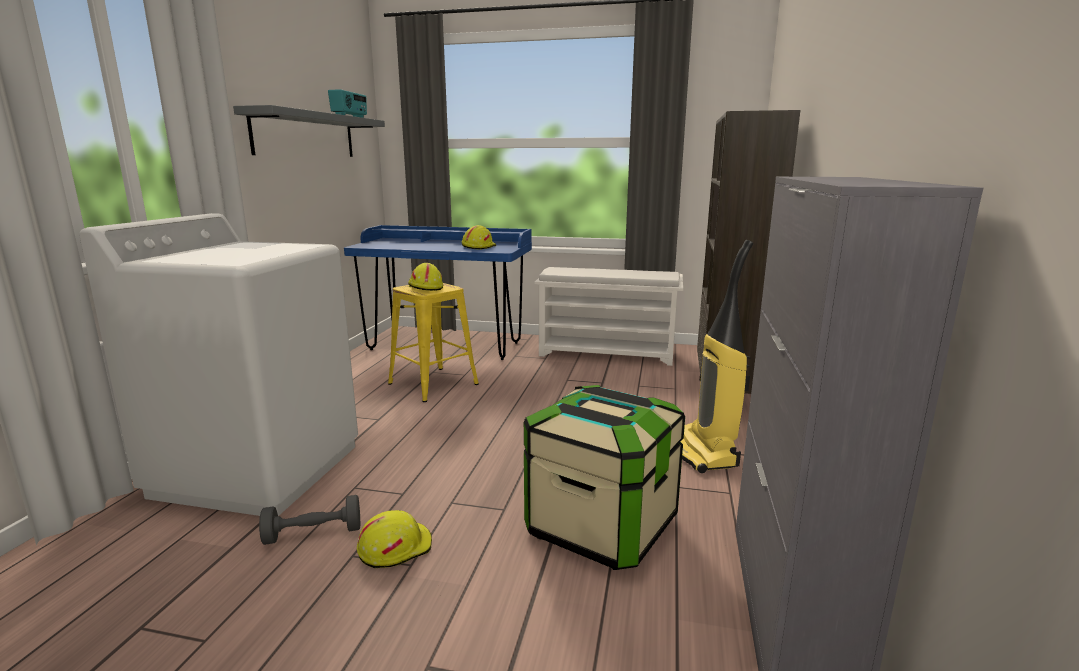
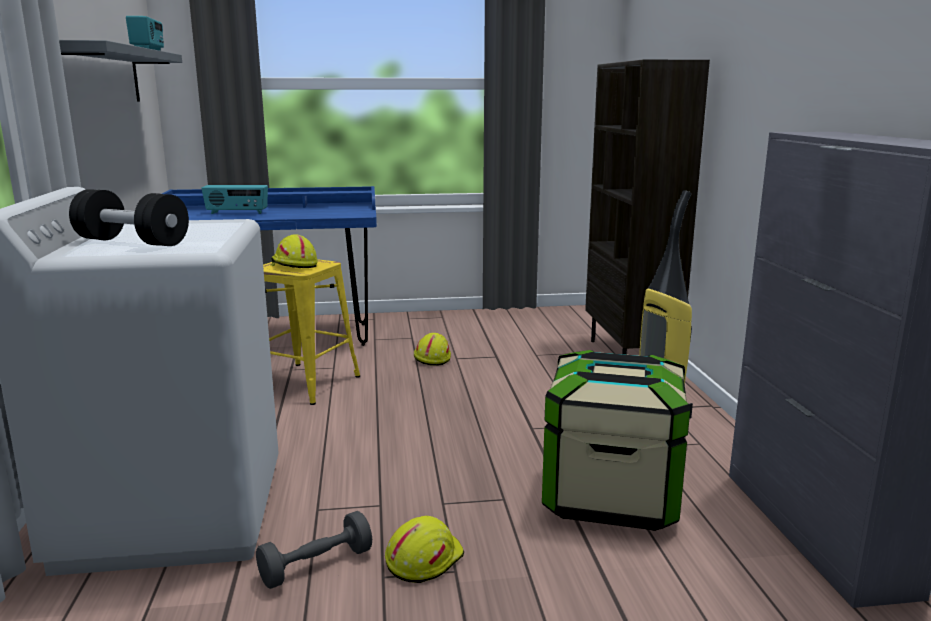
camera: 20 degrees left, 0 degrees up
yellow hard hat [461,225,496,250] -> yellow hard hat moved to [414,333,451,366]
white shoe rack [534,267,683,366] -> none
none -> black dumbbell [69,189,189,246]
none -> radio [201,185,268,214]

